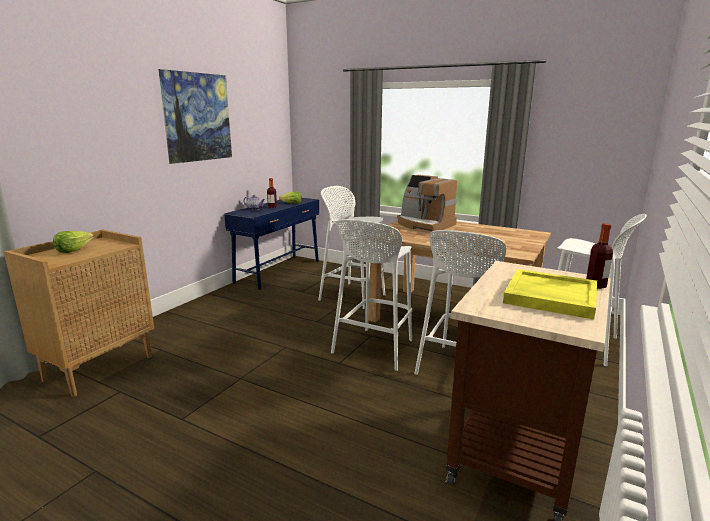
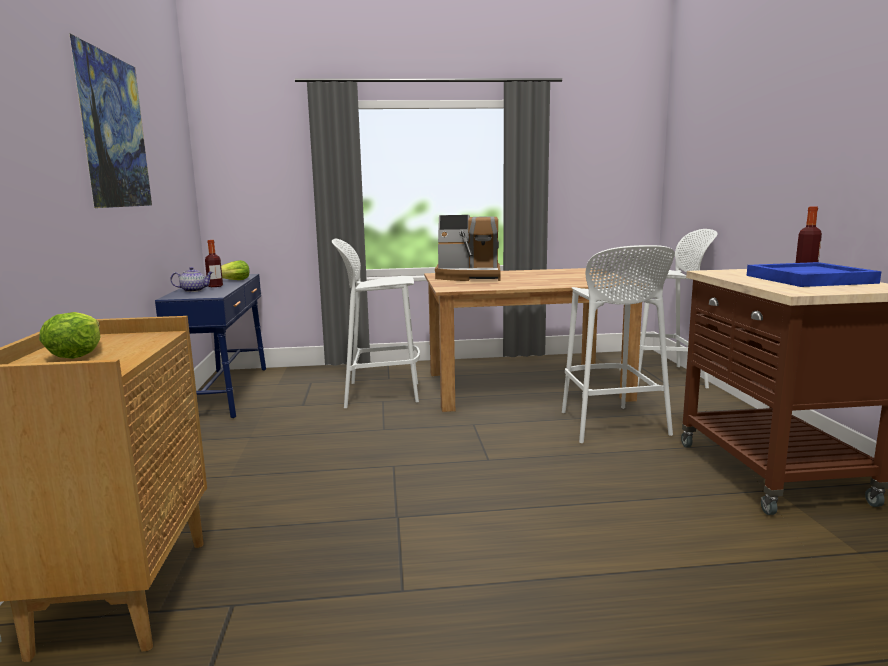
camera: 35 degrees left, 5 degrees down
white stool [331,219,412,371] -> none
yellow tray [503,269,597,320] -> blue tray [747,262,882,287]

